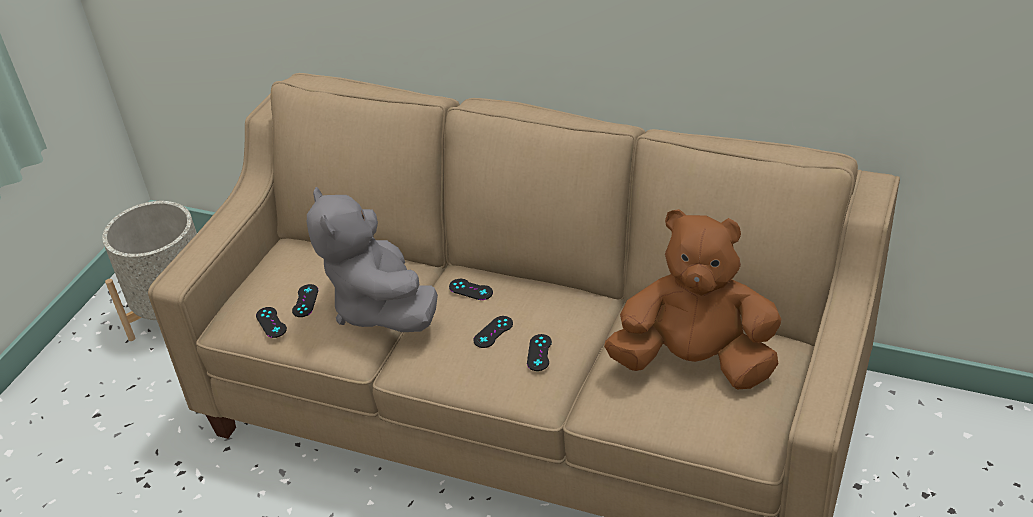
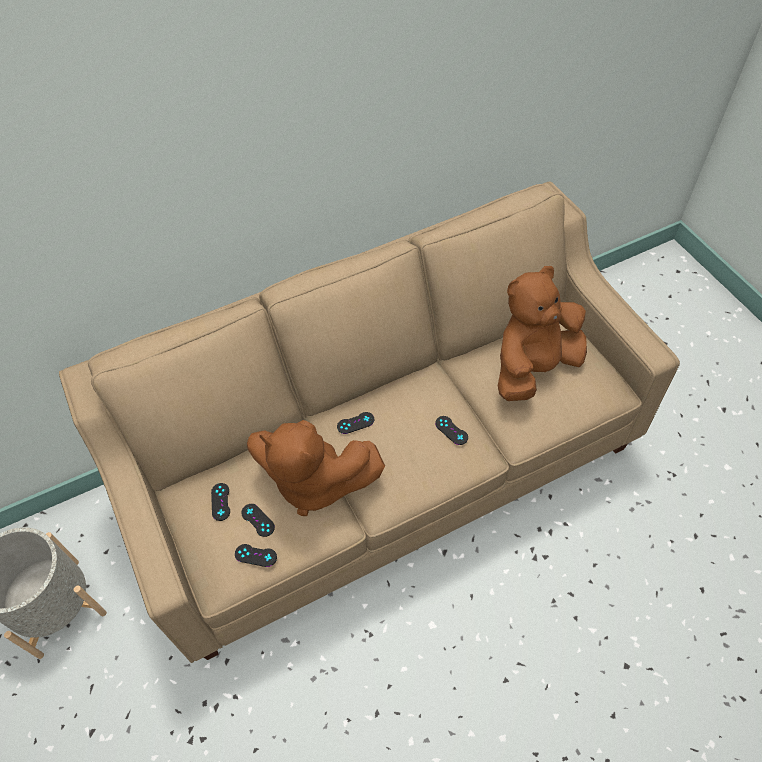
camera: 50 degrees left, 15 degrees up
grey plush toy [307,187,438,332] -> brown plush toy [247,420,385,516]
black game controller [473,316,513,348] -> black game controller moved to [211,483,230,521]

